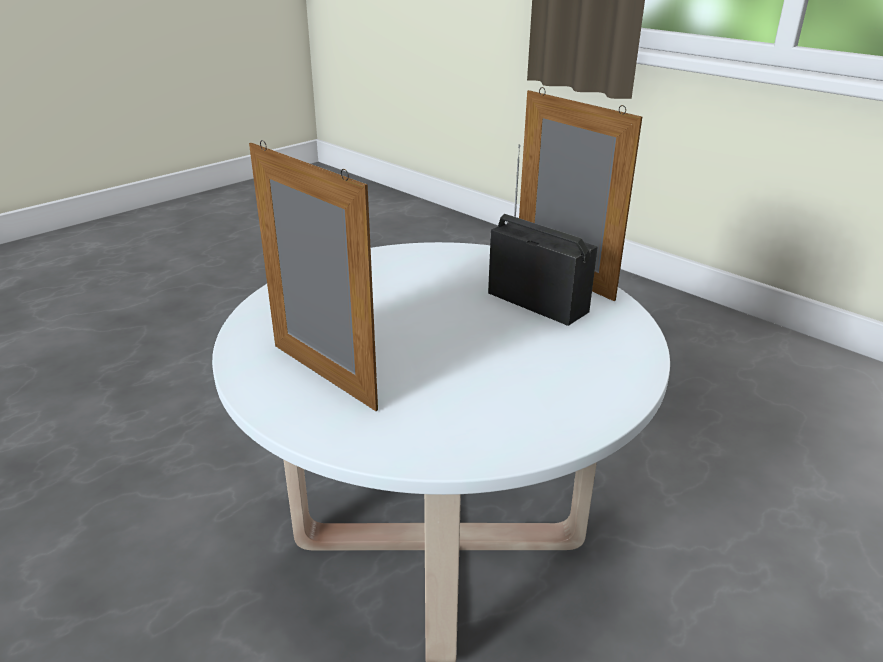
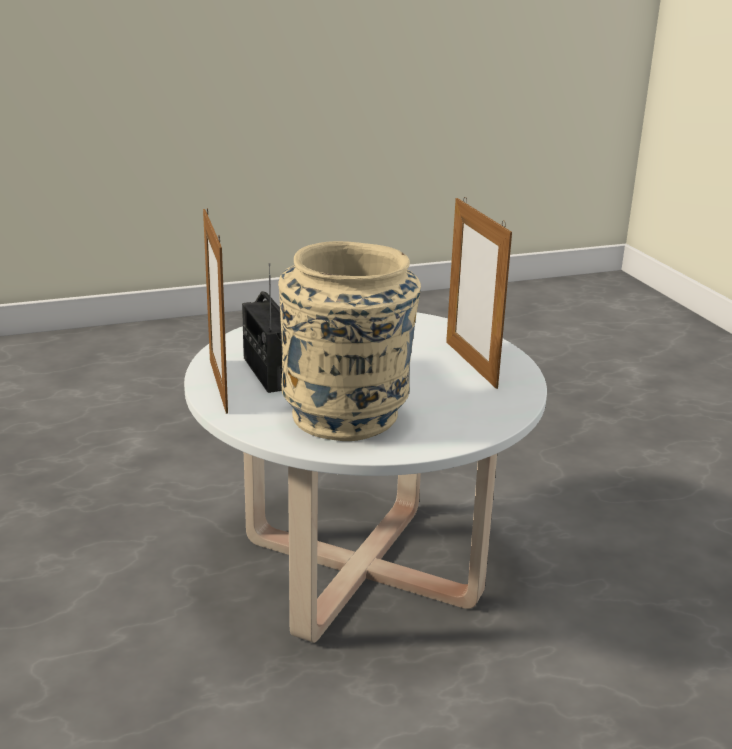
camera: 155 degrees left, 5 degrees down
none -> beige vase [278,241,421,441]

